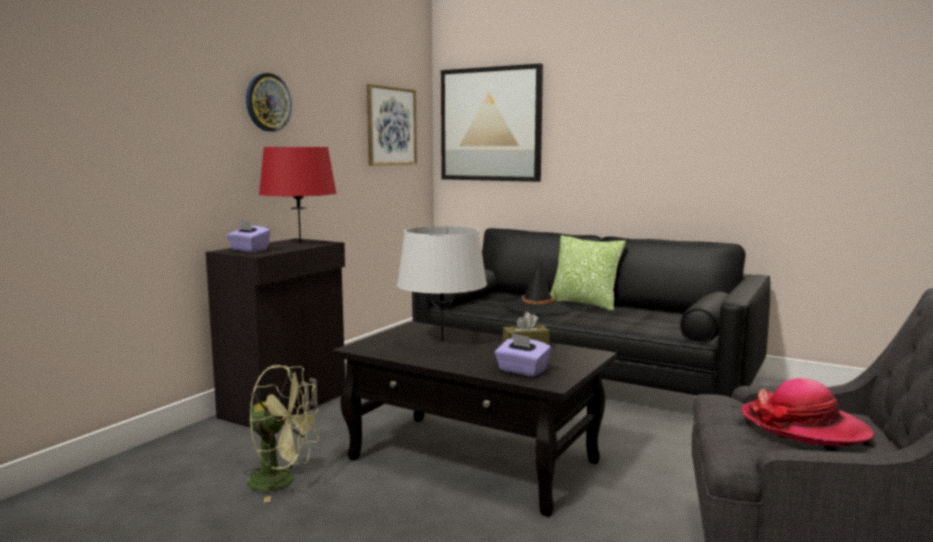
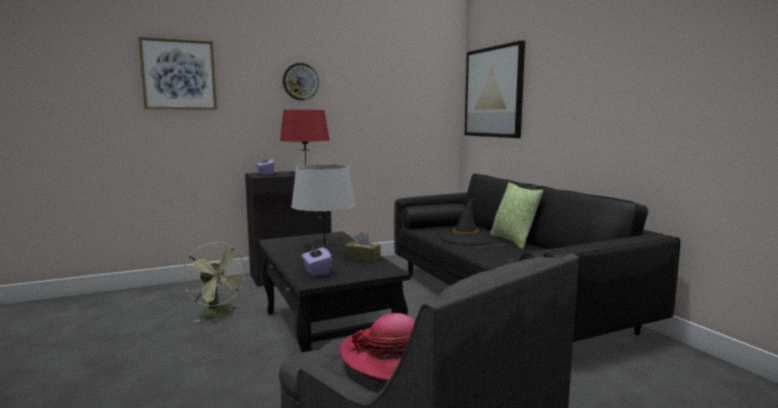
camera: 35 degrees right, 0 degrees up
picture [367,84,417,166] -> picture moved to [138,37,217,110]

